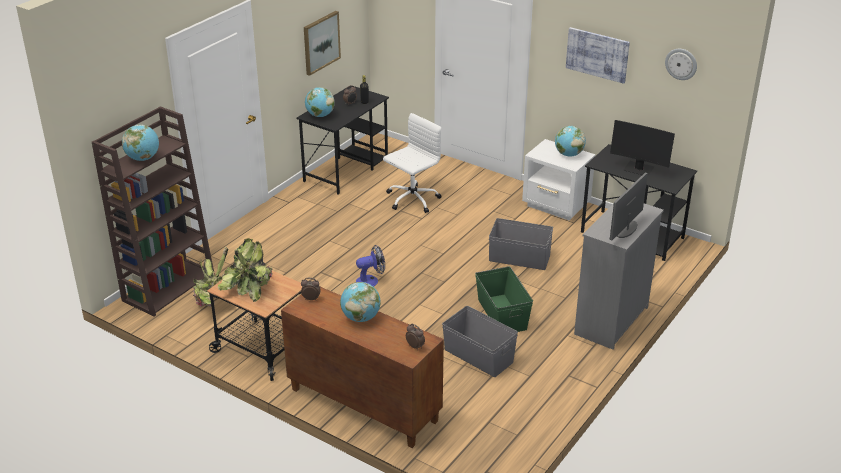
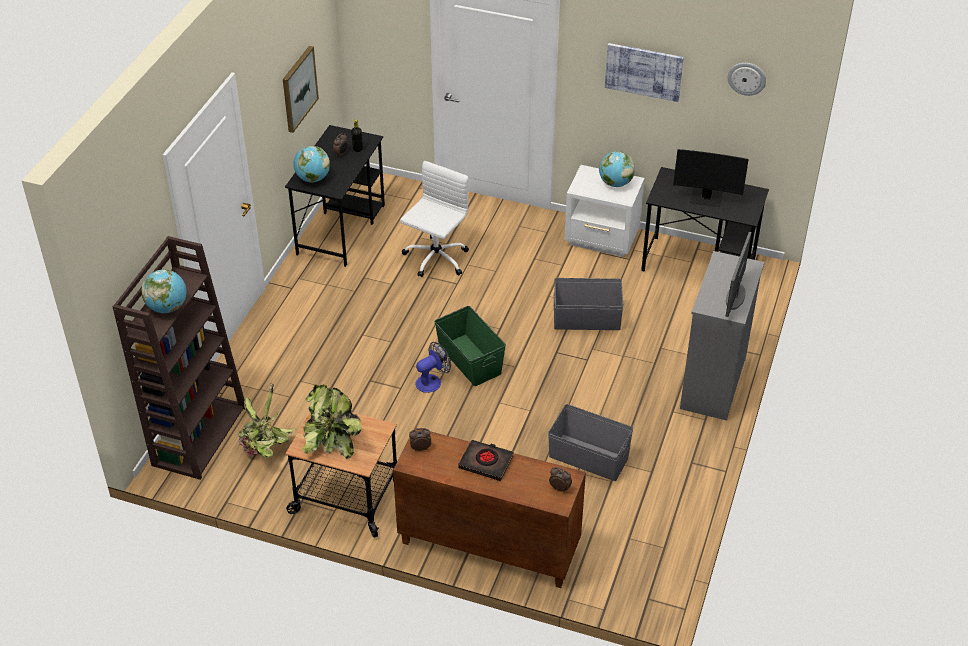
camera: 15 degrees left, 10 degrees up
globe [340,282,381,322] -> black book [458,440,513,481]
green storage box [475,266,533,332] -> green storage box moved to [434,306,506,386]

